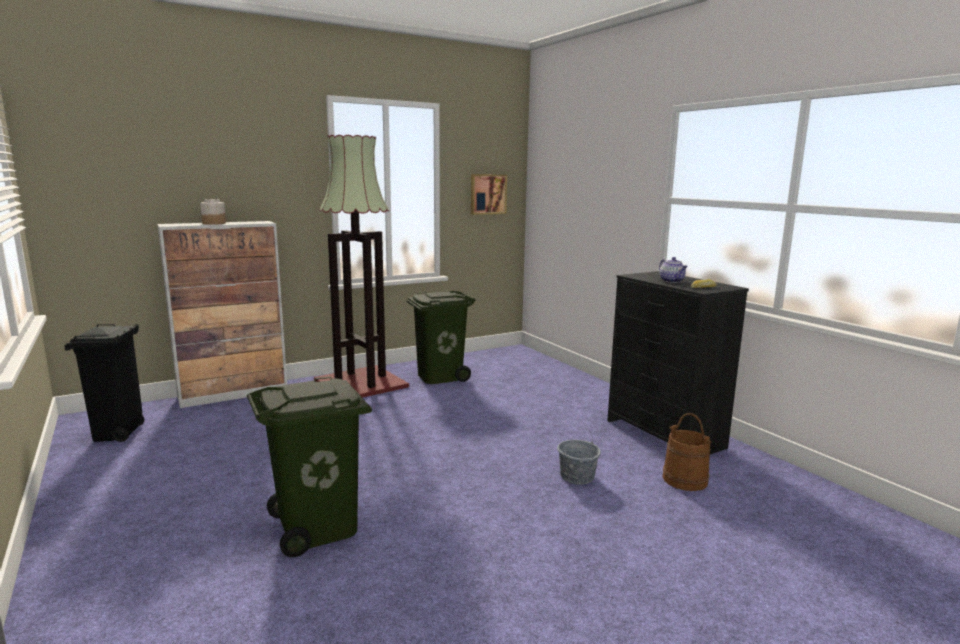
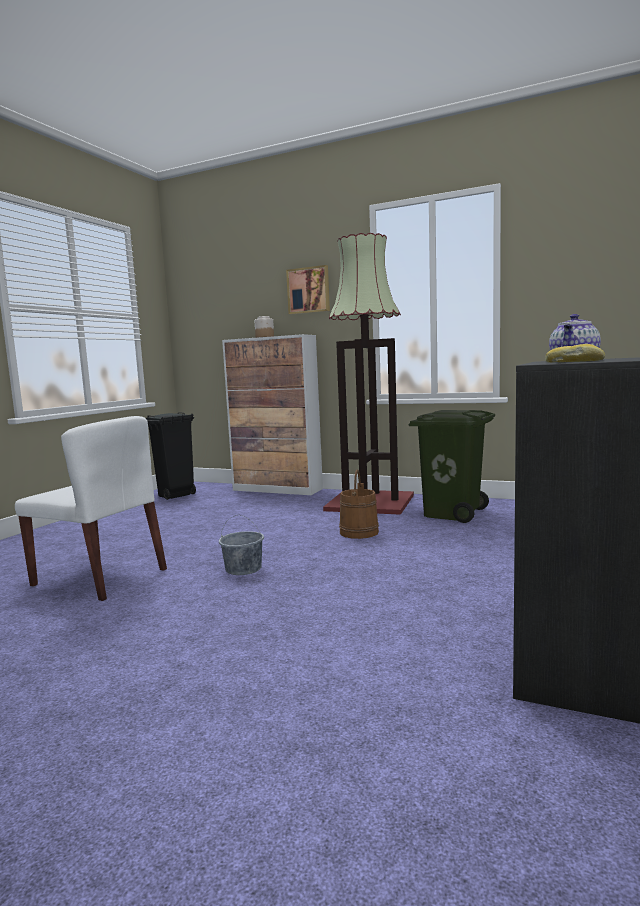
camera: 55 degrees right, 5 degrees down
green trash can [247,377,372,557] -> white chair [15,416,167,601]
picture [471,174,507,215] -> picture moved to [286,265,330,314]
grey bucket [557,428,601,484] -> grey bucket moved to [219,515,264,575]
brown bucket [662,413,712,491] -> brown bucket moved to [339,470,379,539]

